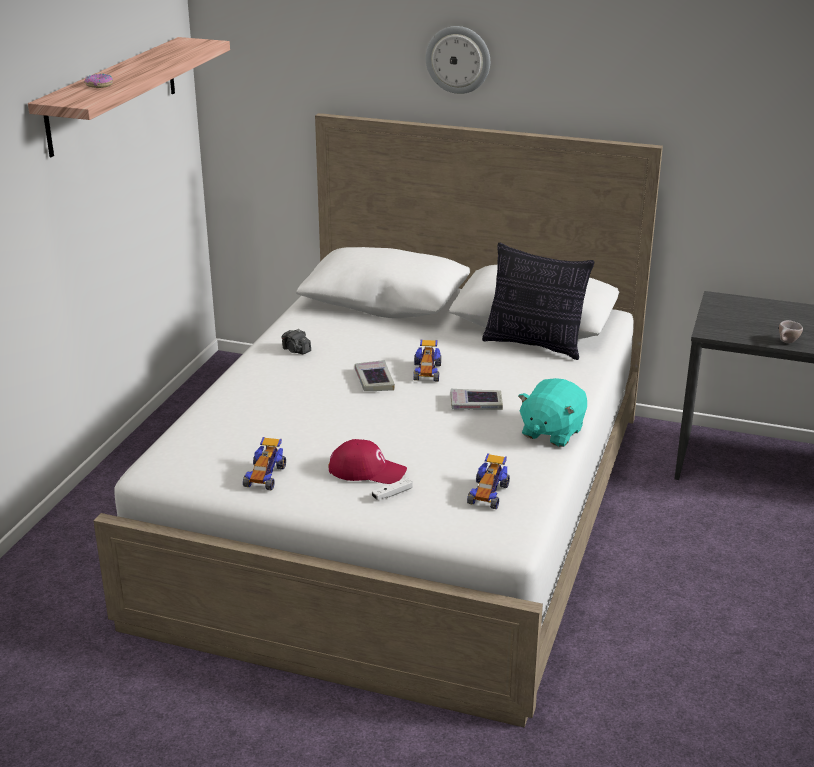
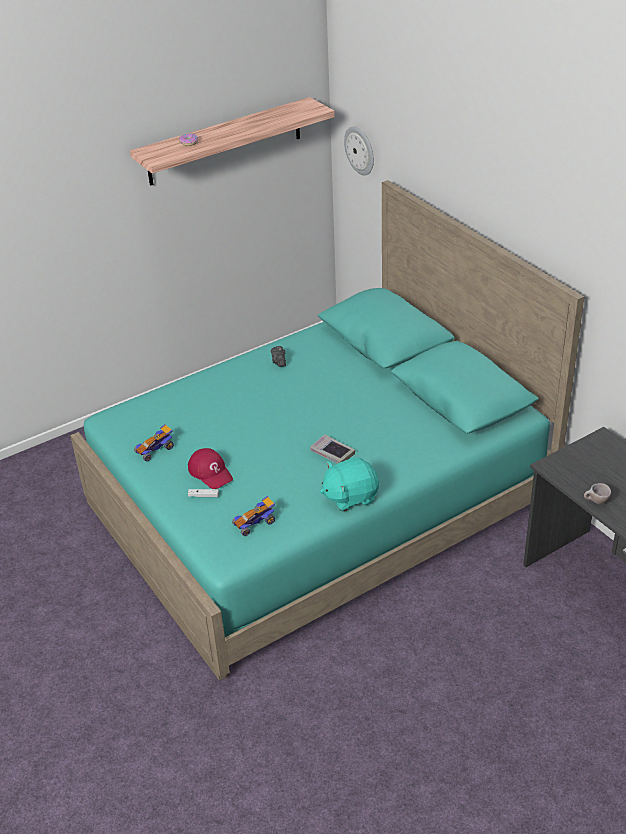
camera: 40 degrees right, 10 degrees up
white bed [93,113,663,728] -> turquoise bed [70,180,585,681]
book [355,360,395,391] -> none
toy car [413,339,441,382] -> none
wall clock [426,26,490,94] -> wall clock moved to [344,126,374,175]
pillow [482,243,594,360] -> none

